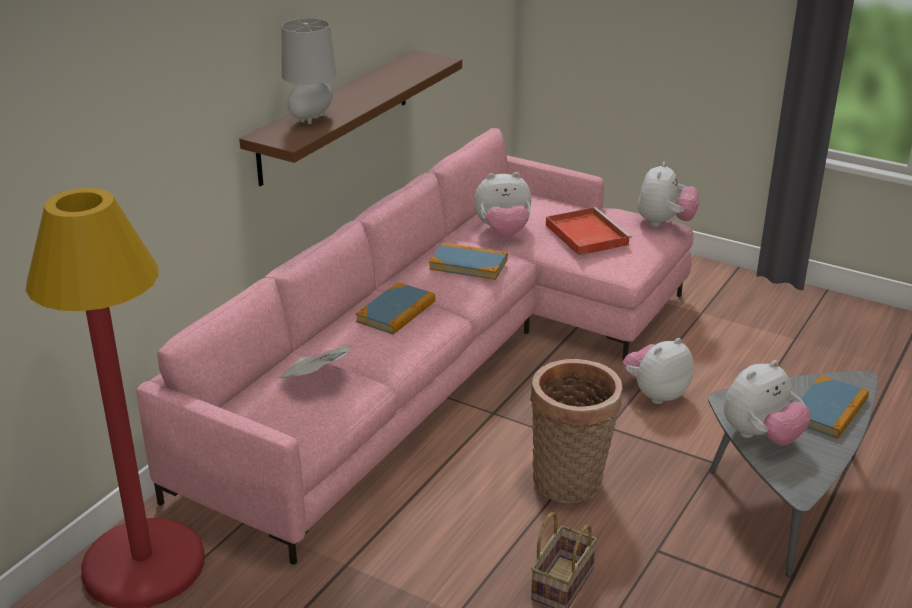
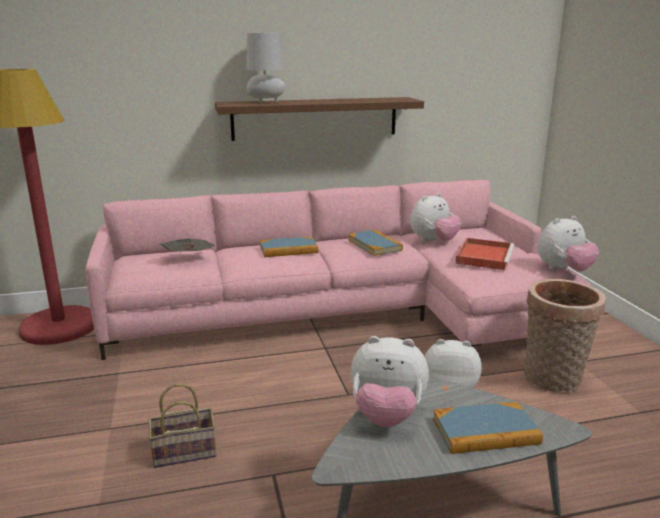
camera: 45 degrees right, 10 degrees down
plush toy [474,172,531,236] -> plush toy turned 75 degrees counterclockwise [410,193,462,242]
basket [530,359,622,503] -> basket moved to [524,279,606,393]

